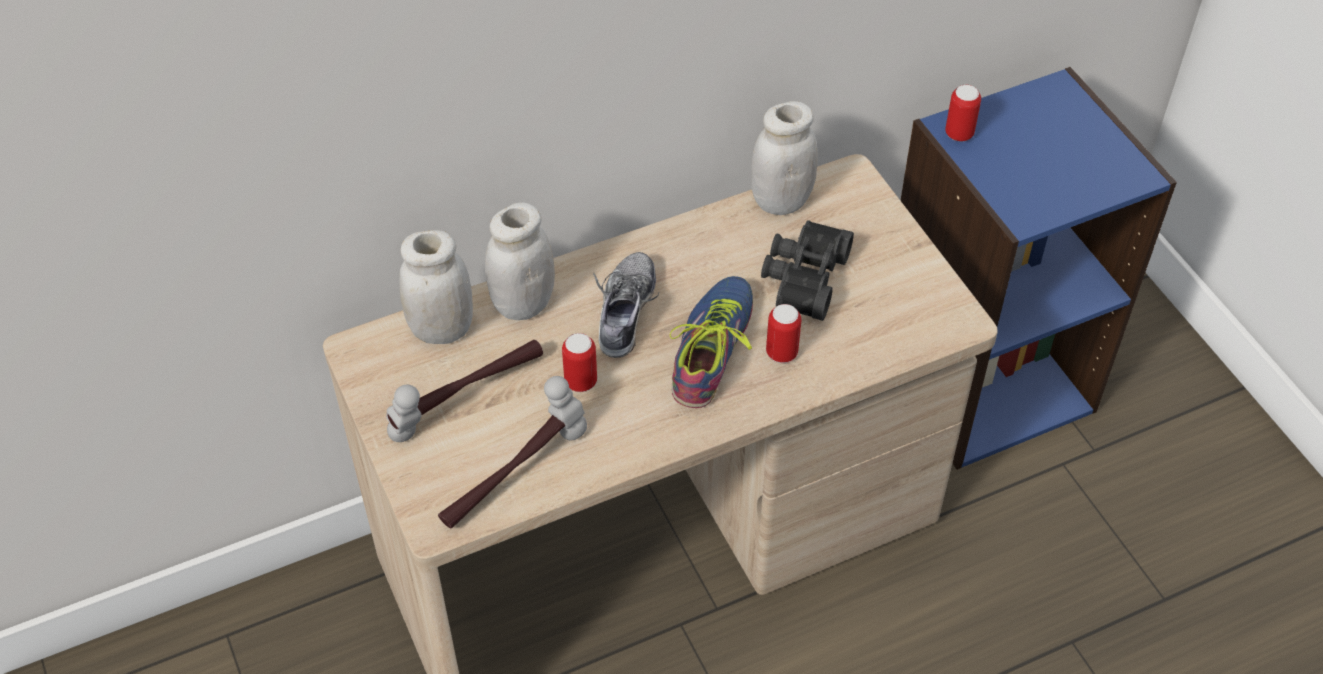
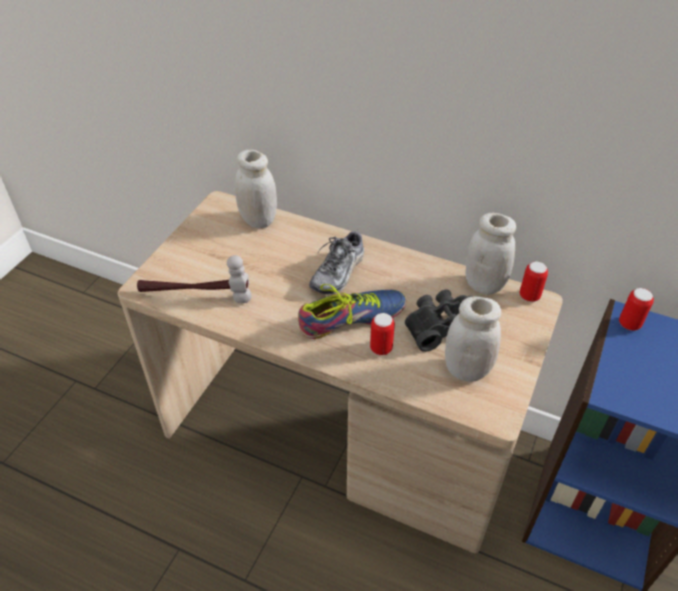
camera: 50 degrees right, 5 degrees down
hammer [386,340,543,442] -> none
white jar [485,202,555,320] -> white jar moved to [445,297,501,382]
can [562,333,597,392] -> can moved to [520,261,548,302]
shoe [593,252,660,358] -> shoe turned 150 degrees clockwise [309,231,364,294]

